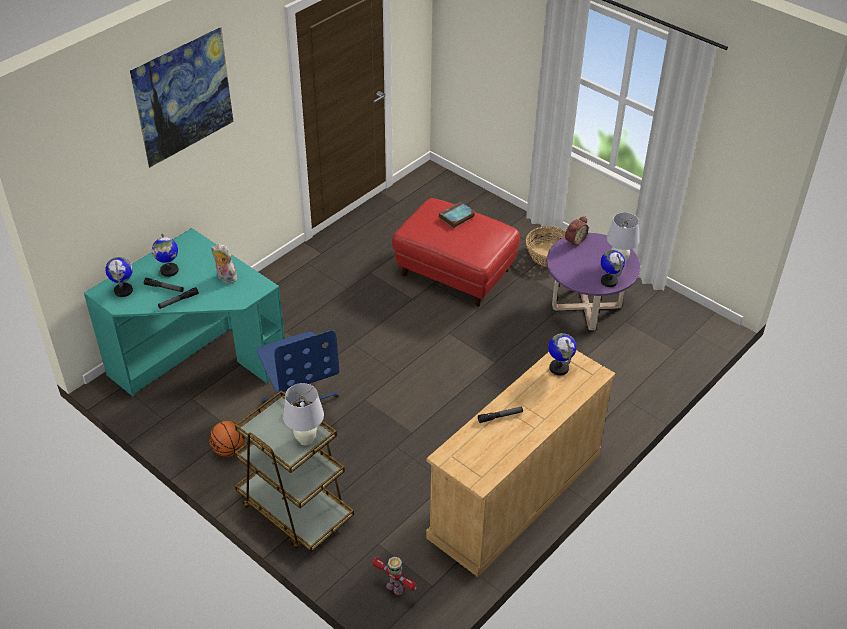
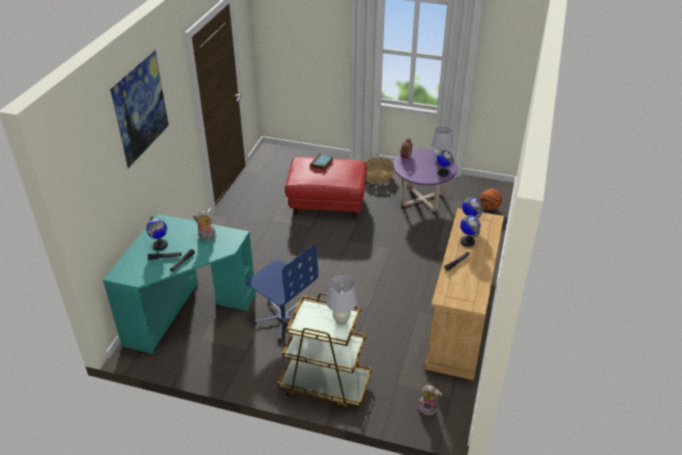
camera: 25 degrees left, 5 degrees down
globe [105,257,133,297] -> globe moved to [460,215,481,247]
basketball [209,421,245,457] -> basketball moved to [480,189,502,210]
toy robot [372,557,417,596] -> plush toy [418,385,442,416]

